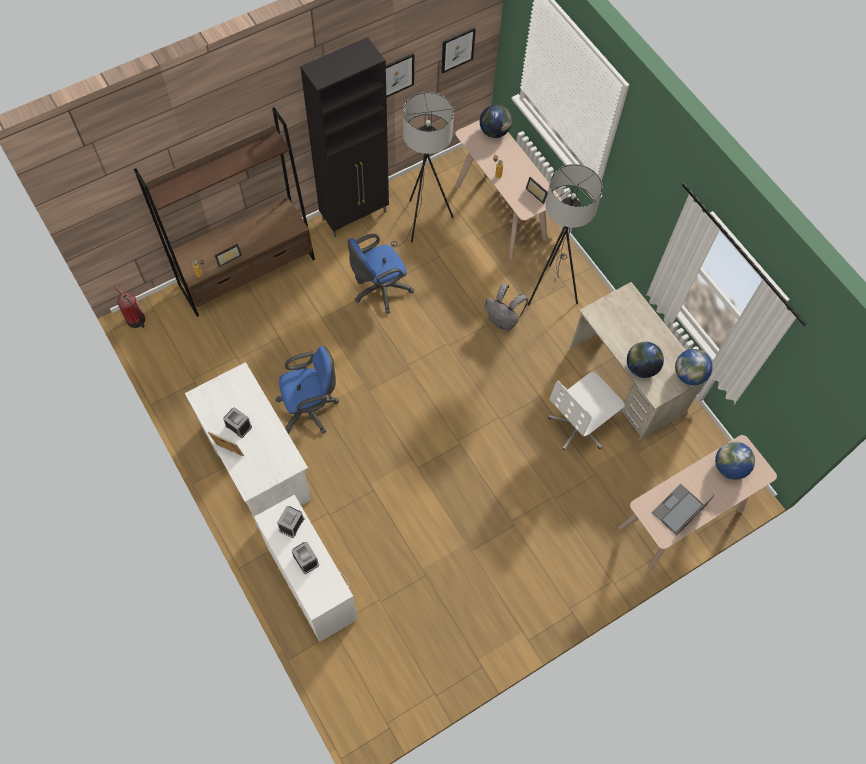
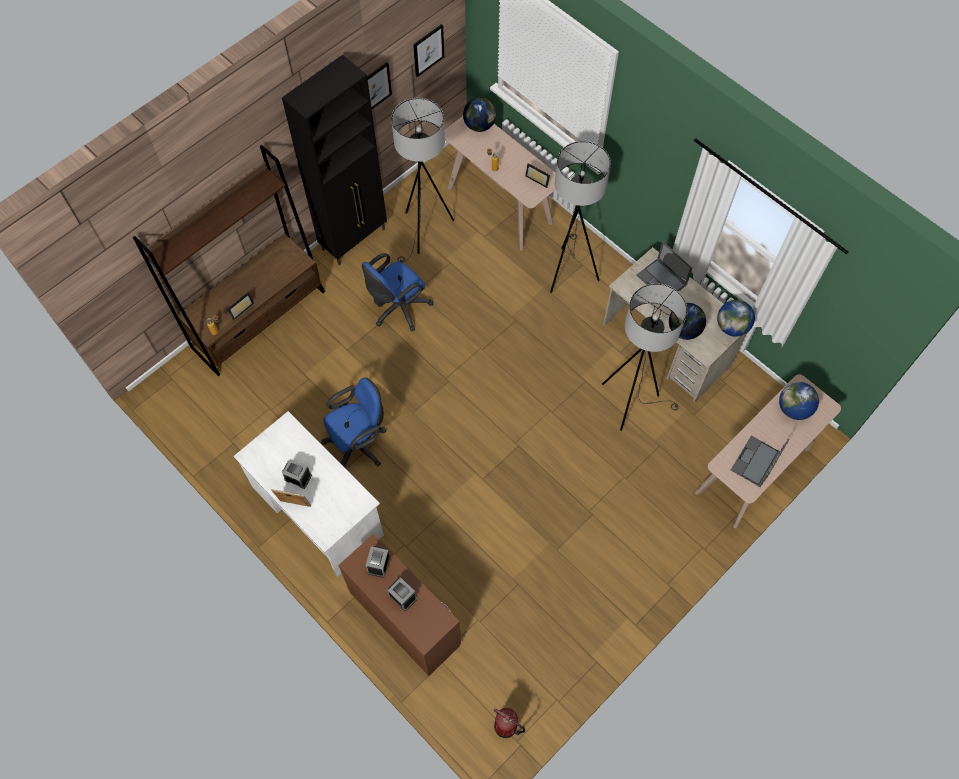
camera: 10 degrees left, 0 degrees up
fire extinguisher [115,285,145,328] -> fire extinguisher moved to [493,708,525,738]
white desk [254,494,357,642] -> brown desk [338,533,461,676]
grey backpack [484,284,528,331] -> none
white office chair [548,372,625,450] -> grey floor lamp [602,283,687,431]
none -> laptop [637,241,693,292]

